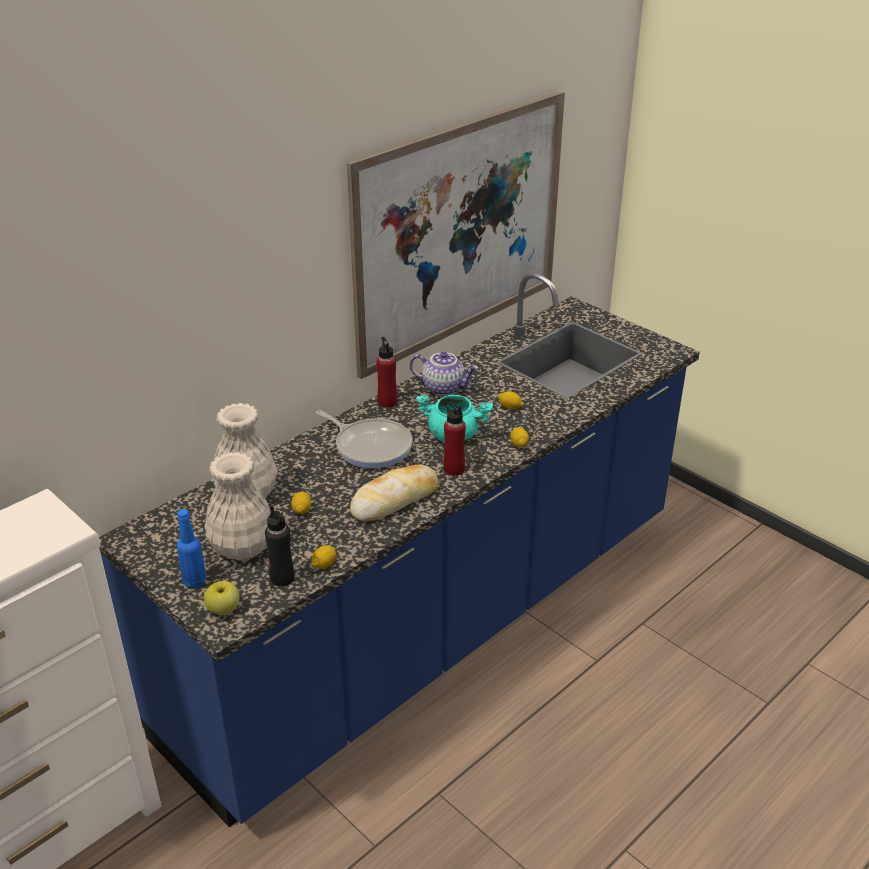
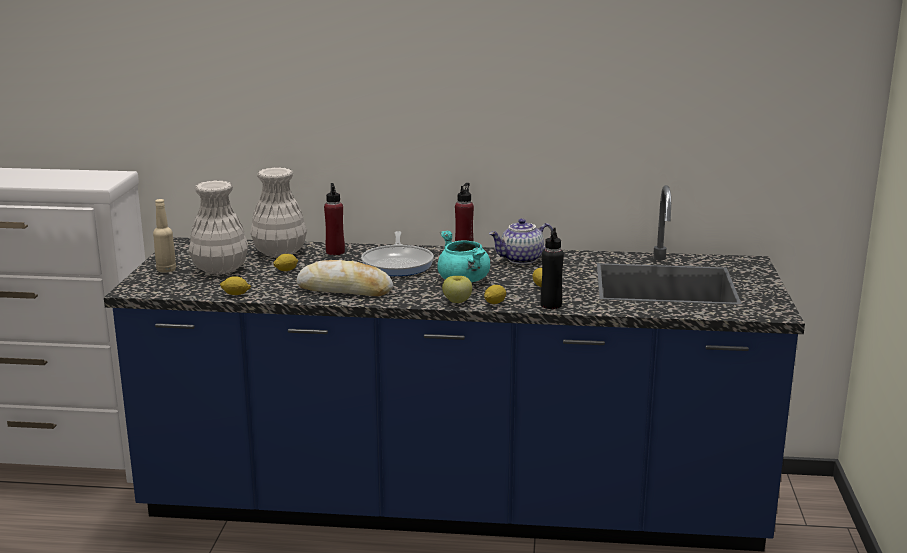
camera: 50 degrees right, 15 degrees down
blue bottle [177,509,207,588] -> beige bottle [153,199,176,273]
apple [204,581,240,615] -> apple moved to [442,276,472,303]
black bottle [265,506,294,586] -> black bottle moved to [540,228,564,309]
picture [347,91,565,379] -> none
teapot [410,352,478,396] -> teapot turned 90 degrees clockwise [489,219,553,264]
red bottle [444,402,466,476] -> red bottle moved to [324,183,345,255]

